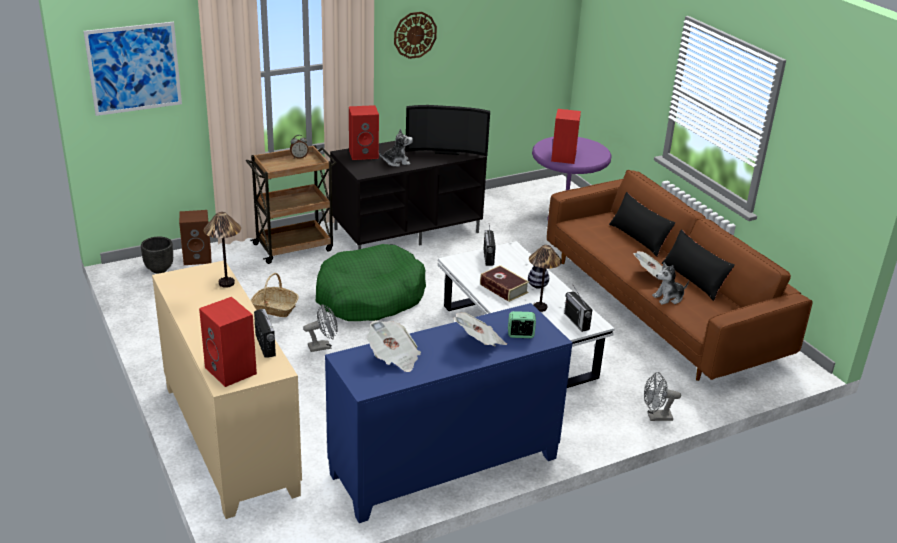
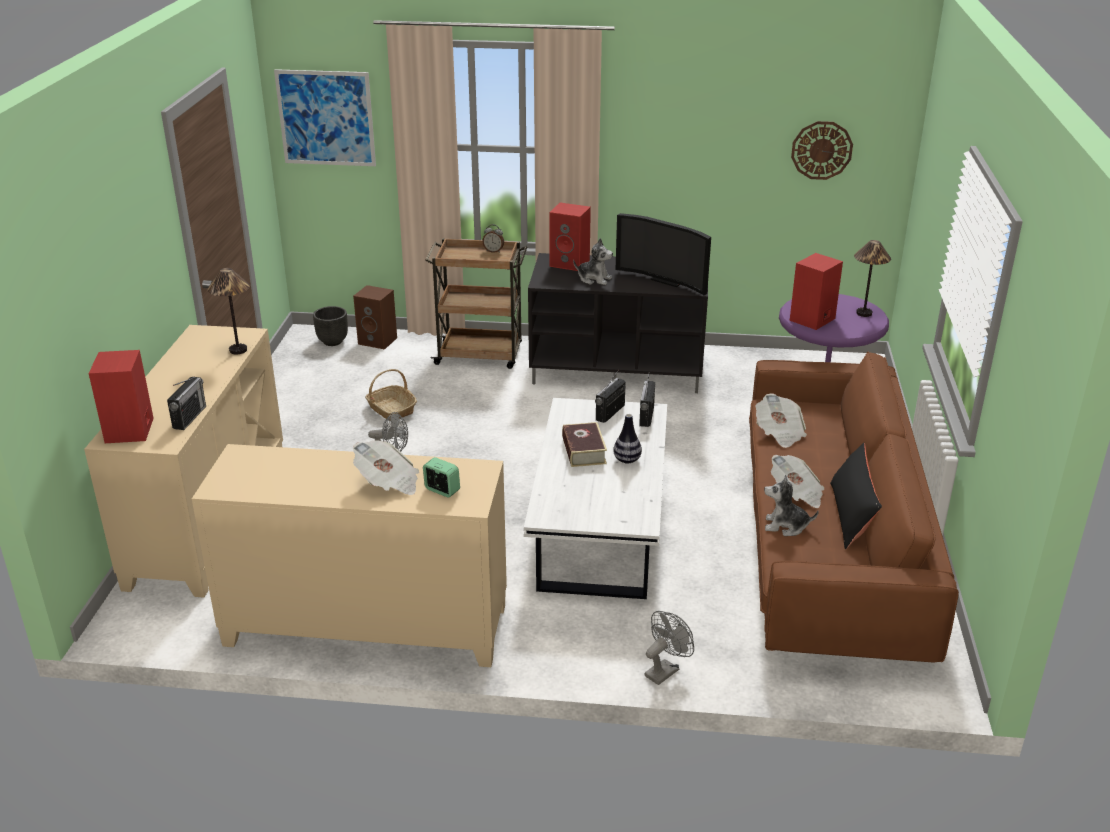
camera: 35 degrees right, 0 degrees up
green dog bed [316,244,426,321] -> none
blue cabinet [325,303,572,523] -> beige cabinet [192,444,507,667]
newspaper [367,320,421,372] -> newspaper moved to [755,393,807,448]
wall clock [394,12,437,59] -> wall clock moved to [791,121,853,180]
table lamp [529,245,562,312] -> table lamp moved to [854,240,891,317]
radio [564,285,593,332] -> radio moved to [639,372,655,427]
black pillow [609,192,675,257] -> none
grey fan [644,372,681,421] -> grey fan turned 105 degrees clockwise [644,611,694,685]

